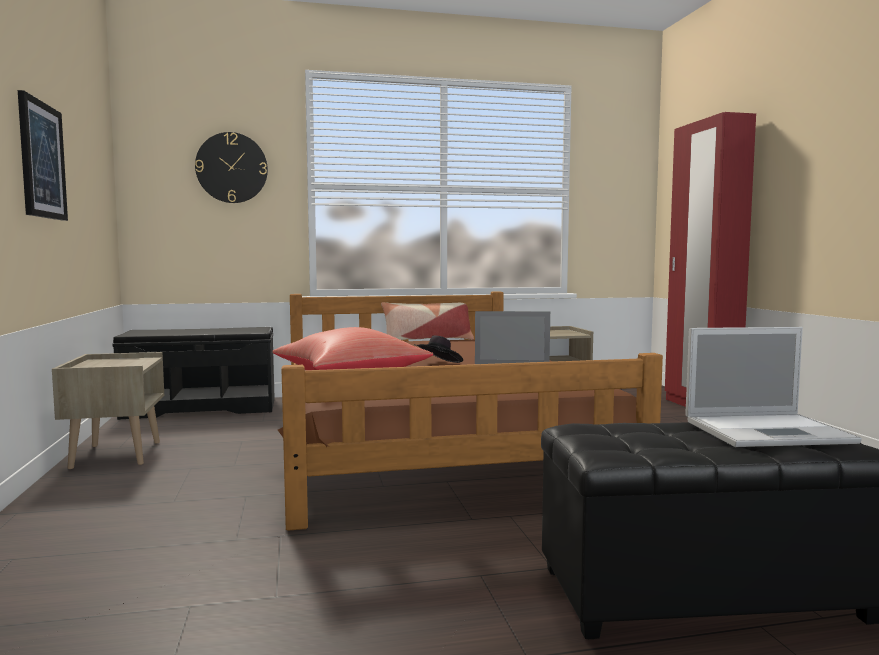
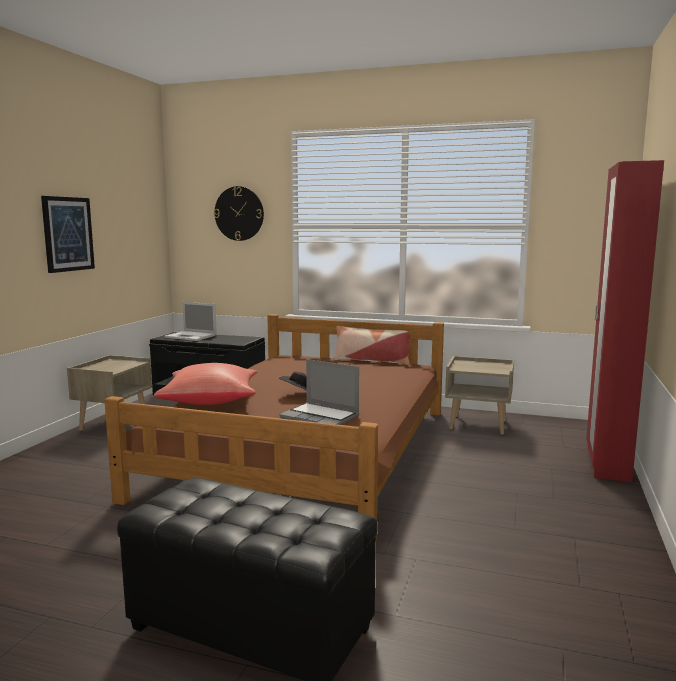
camera: 30 degrees right, 5 degrees up
laptop [685,327,862,447] -> laptop moved to [164,302,217,341]

